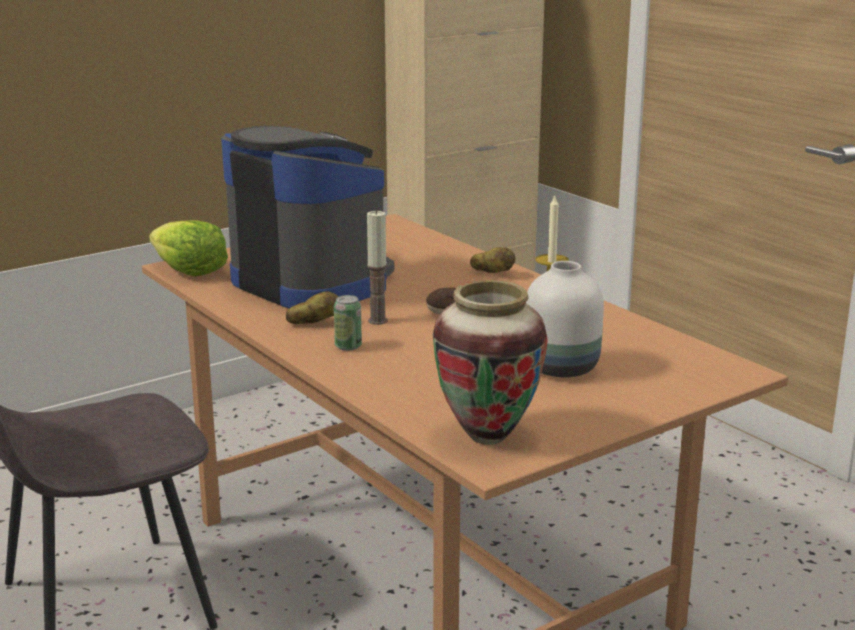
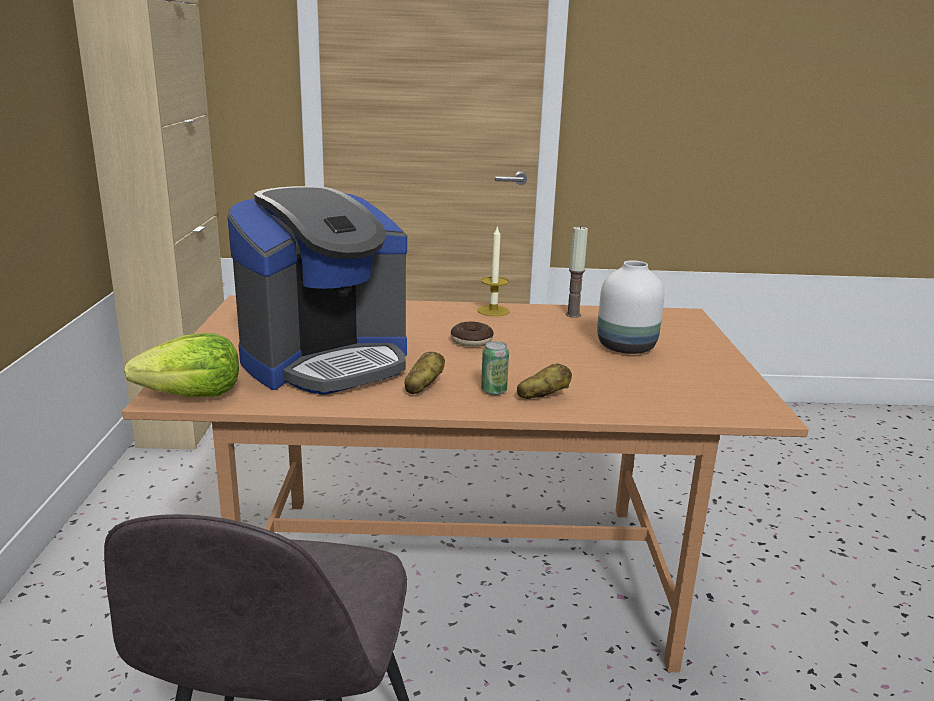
camera: 55 degrees left, 0 degrees up
coffee machine [221,126,394,308] -> coffee machine turned 150 degrees clockwise [227,186,407,395]
candle [367,210,388,325] -> candle moved to [566,225,588,318]
vase [433,280,548,445] -> none
potato [470,247,516,273] -> potato moved to [517,364,572,399]

